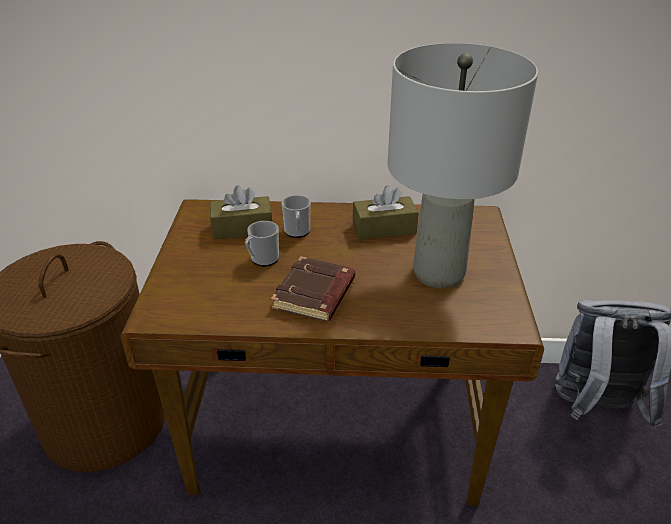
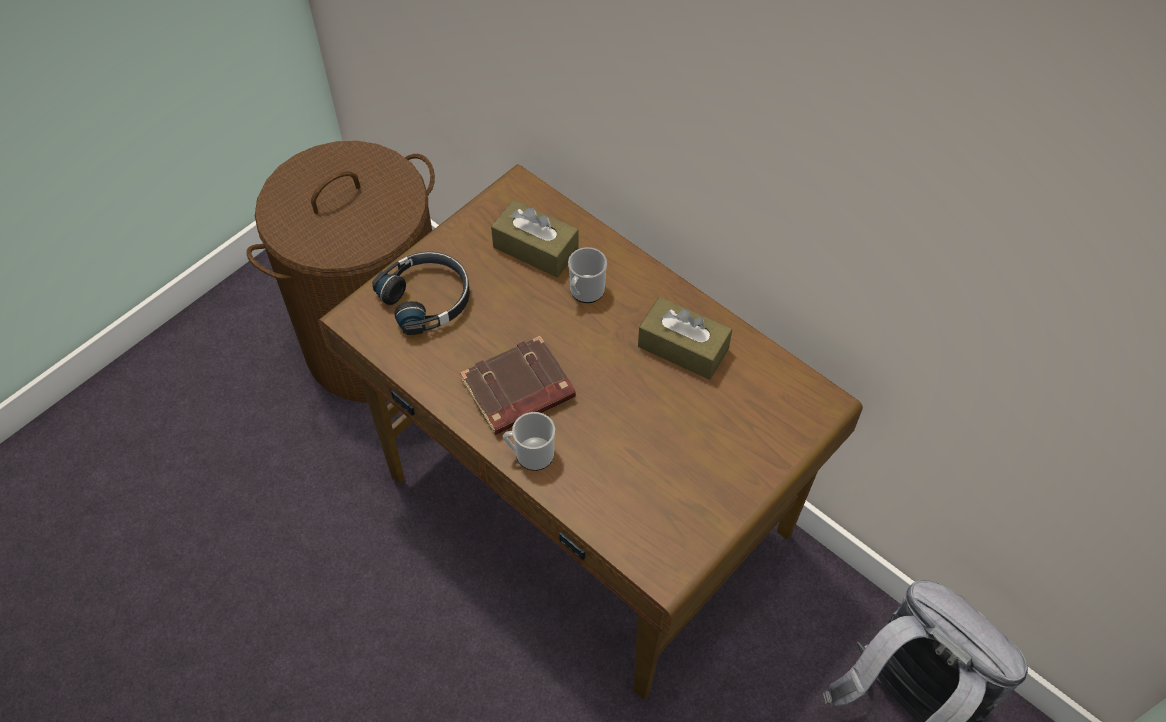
camera: 40 degrees right, 20 degrees up
mug [245,221,279,266] -> mug moved to [503,412,555,471]
grey table lamp [388,43,538,288] -> none
none -> black headphones [372,252,470,335]

